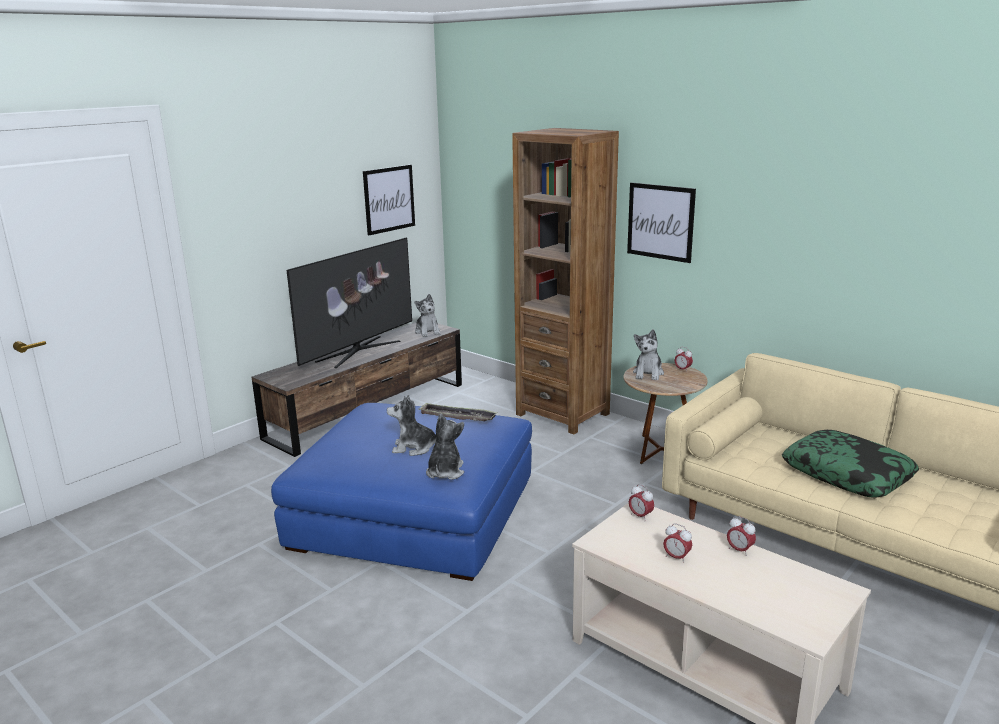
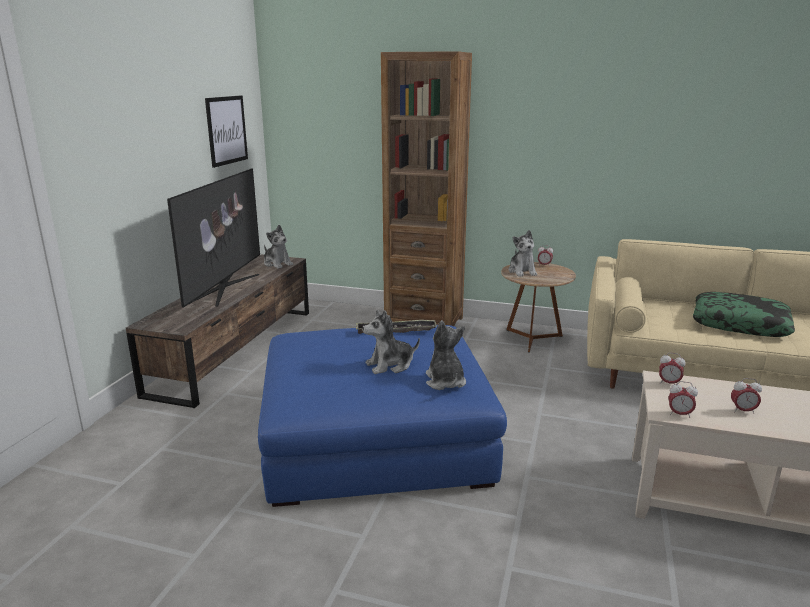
camera: 25 degrees left, 0 degrees up
picture [627,182,696,263] -> none
alarm clock [727,516,756,556] -> alarm clock moved to [669,381,698,418]

